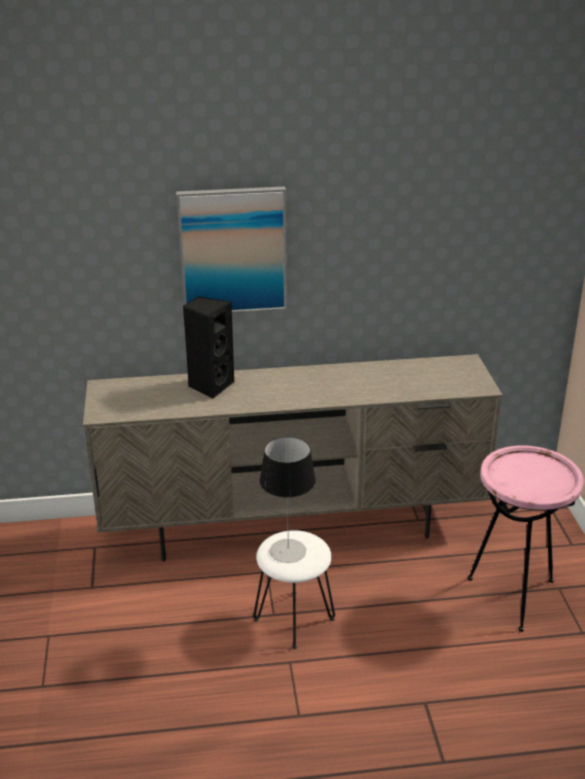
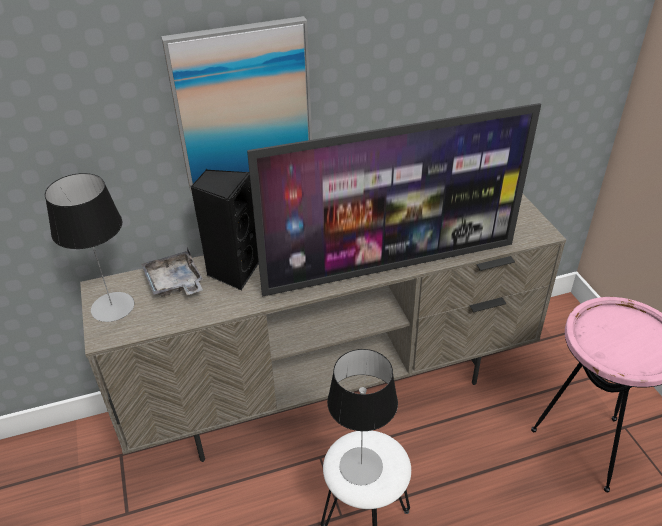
camera: 10 degrees left, 10 degrees up
none -> table lamp [45,173,134,322]
none -> grey tray [141,248,203,296]
none -> television [247,103,541,297]

